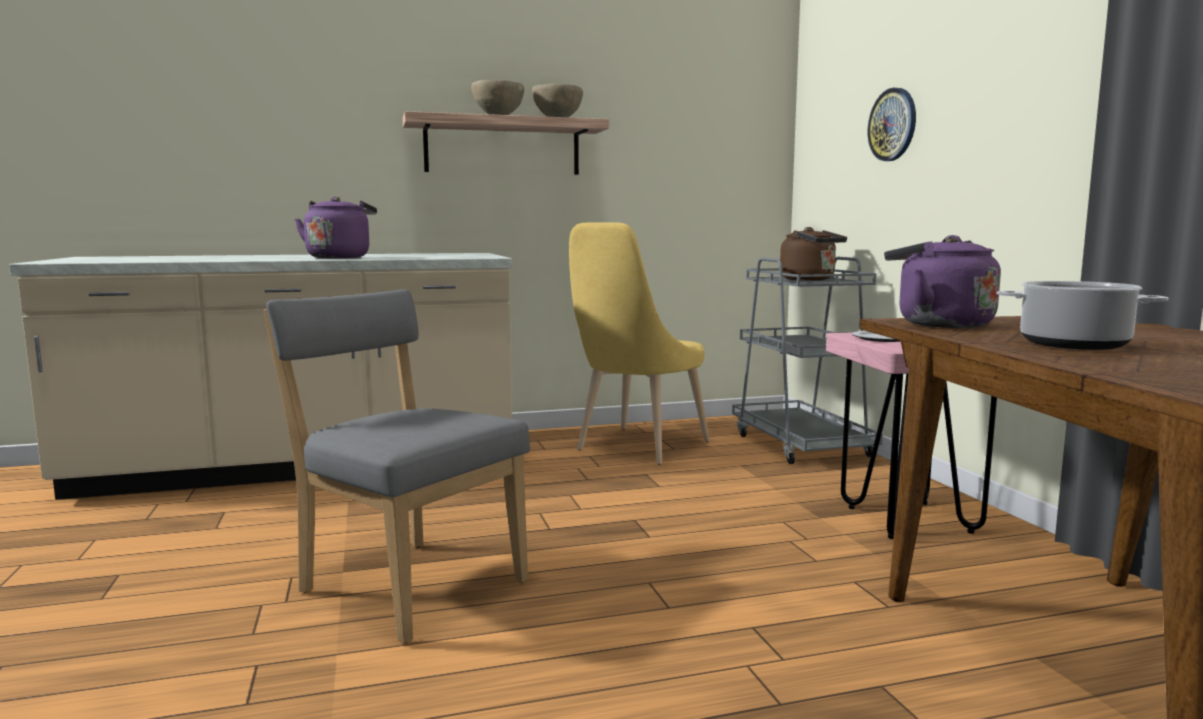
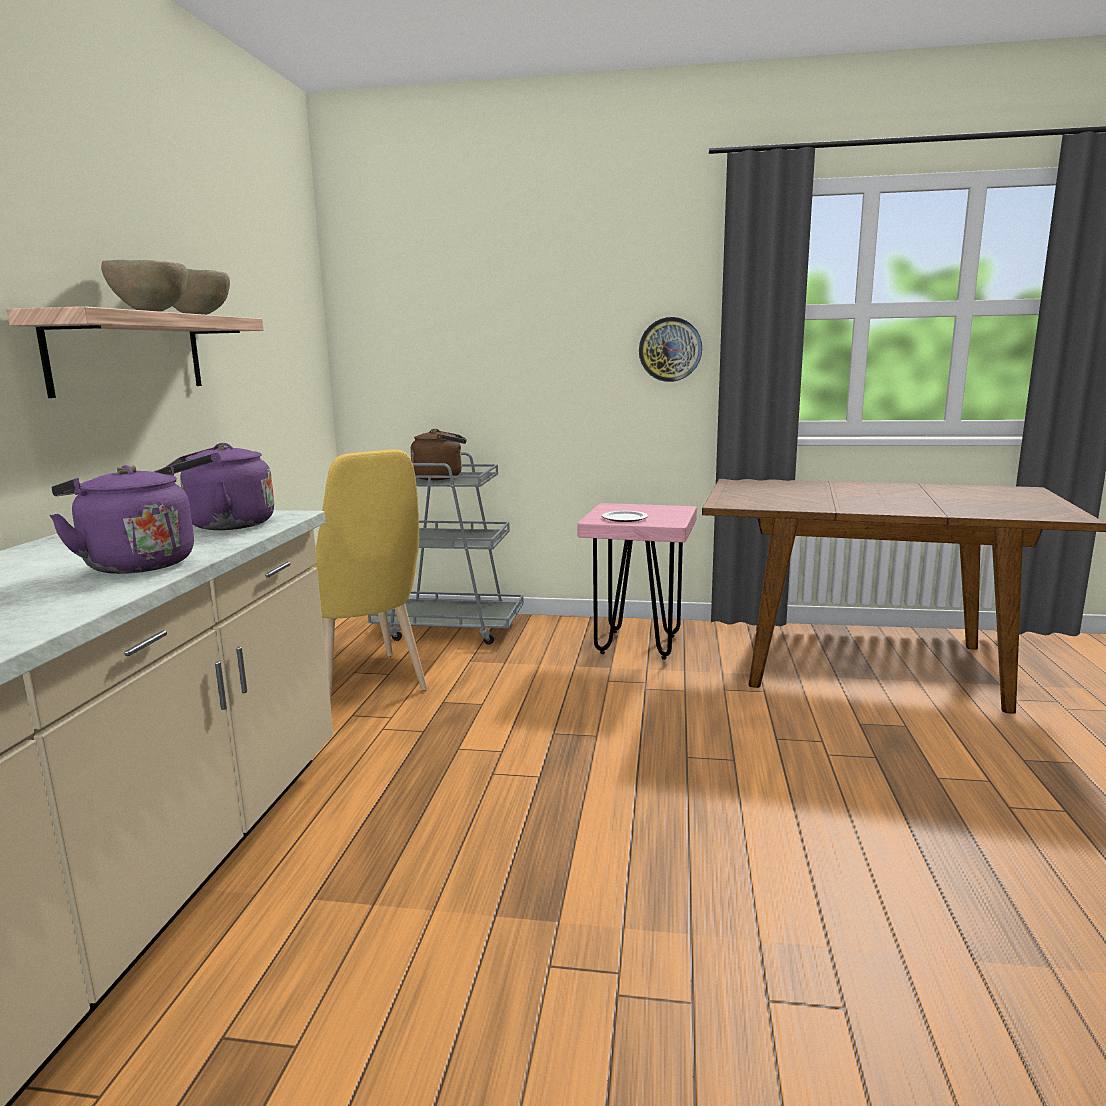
camera: 65 degrees left, 5 degrees up
grey chair [263,289,530,644] -> none
wall clock [868,88,916,161] -> wall clock moved to [639,317,702,382]
purple kettle [884,235,1001,328] -> purple kettle moved to [166,443,274,530]
cooking pot [997,281,1169,350] -> none

